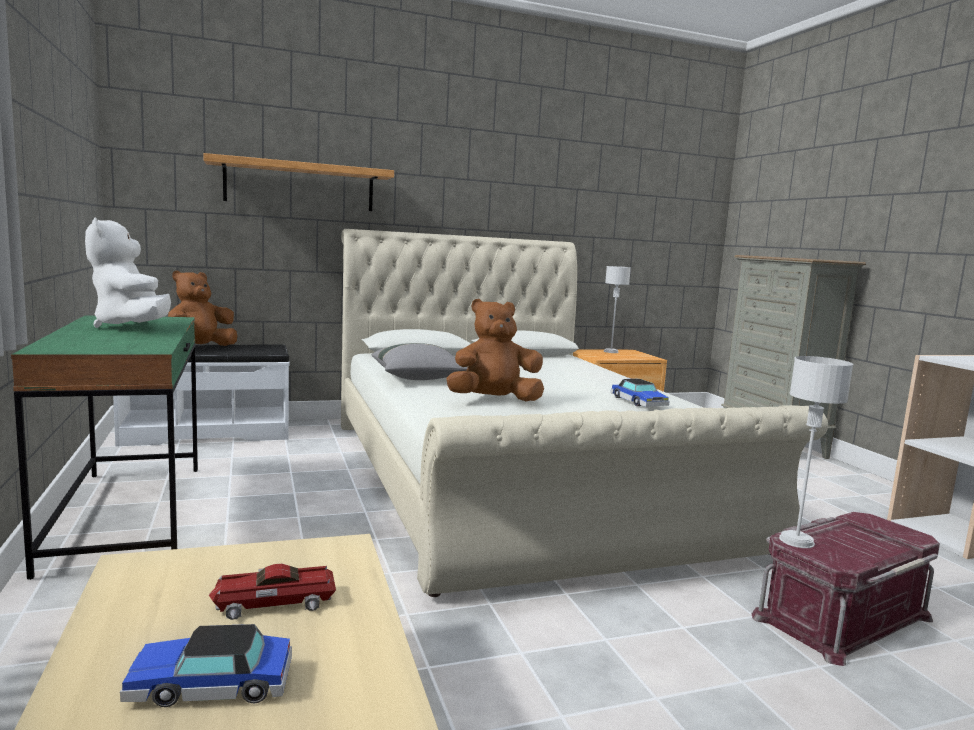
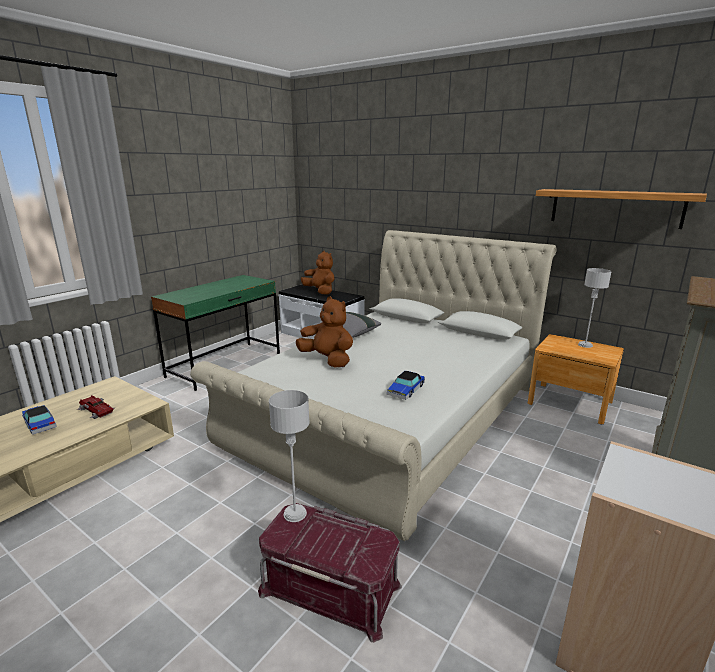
camera: 55 degrees right, 10 degrees up
white plush toy [85,218,171,328] -> none
brown plush toy [168,270,237,346] -> brown plush toy turned 45 degrees clockwise [301,251,335,295]
shelf [204,153,394,211] -> shelf moved to [536,189,707,229]

